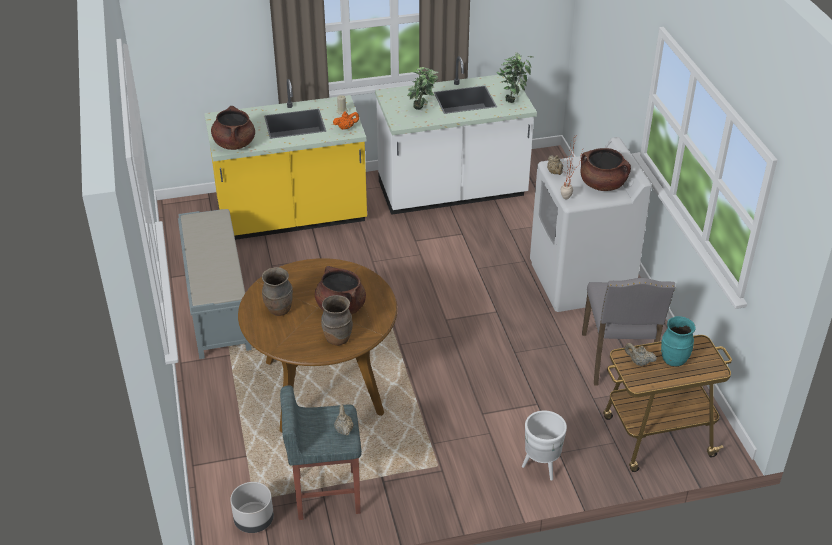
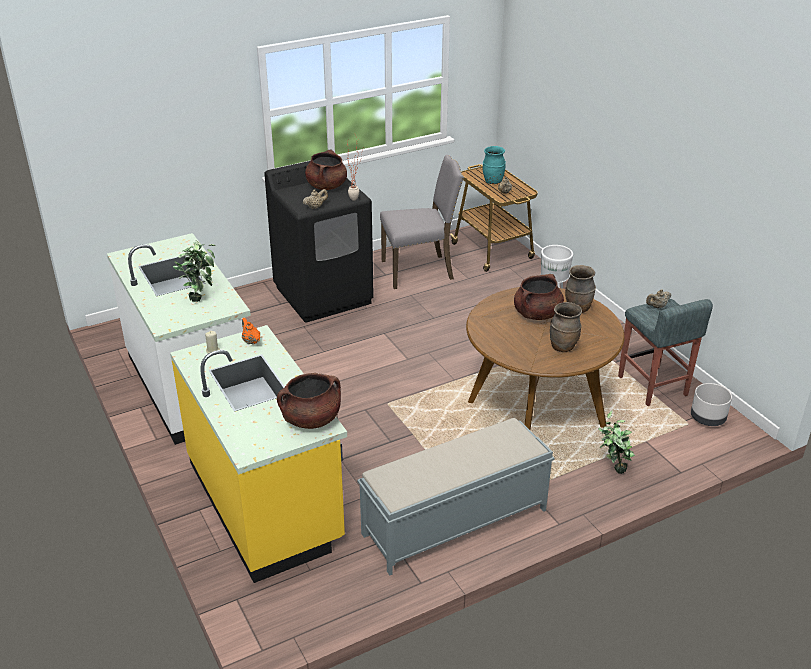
camera: 105 degrees left, 5 degrees down
potted plant [496,52,533,103] -> potted plant moved to [598,410,635,474]
white washing machine [530,137,652,312] -> black washing machine [264,161,374,322]

